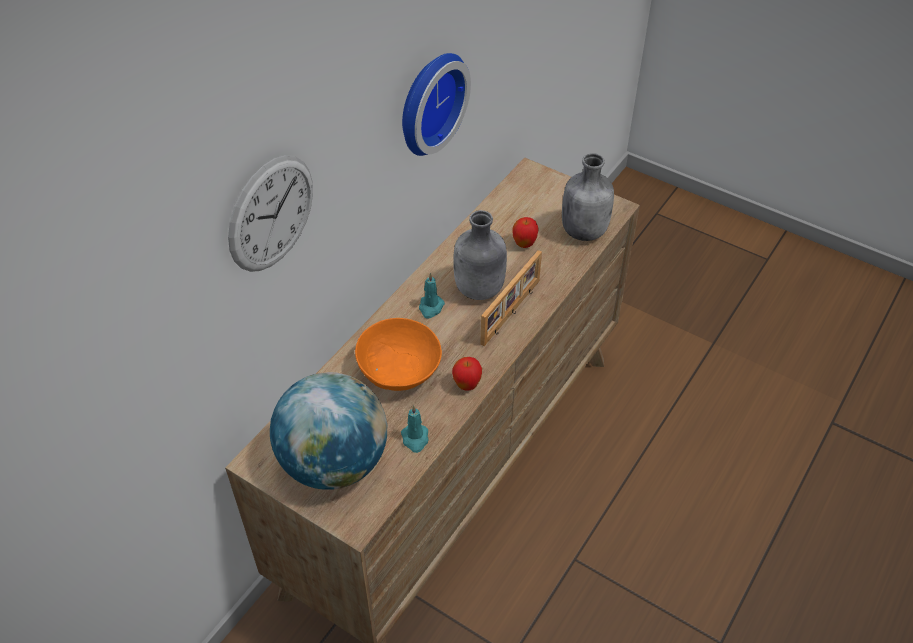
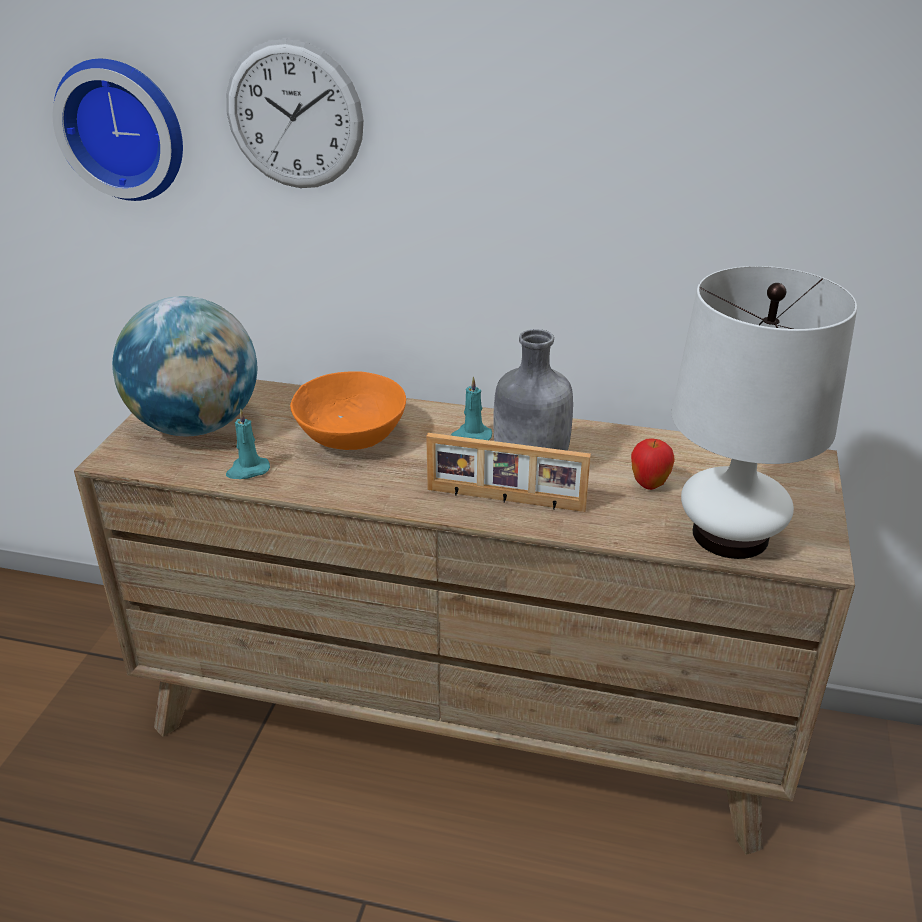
camera: 70 degrees right, 15 degrees down
wall clock [402,53,471,156] -> wall clock moved to [53,59,183,201]
apple [452,357,482,390] -> none
grey bottle [562,153,614,241] -> white table lamp [671,266,857,559]

